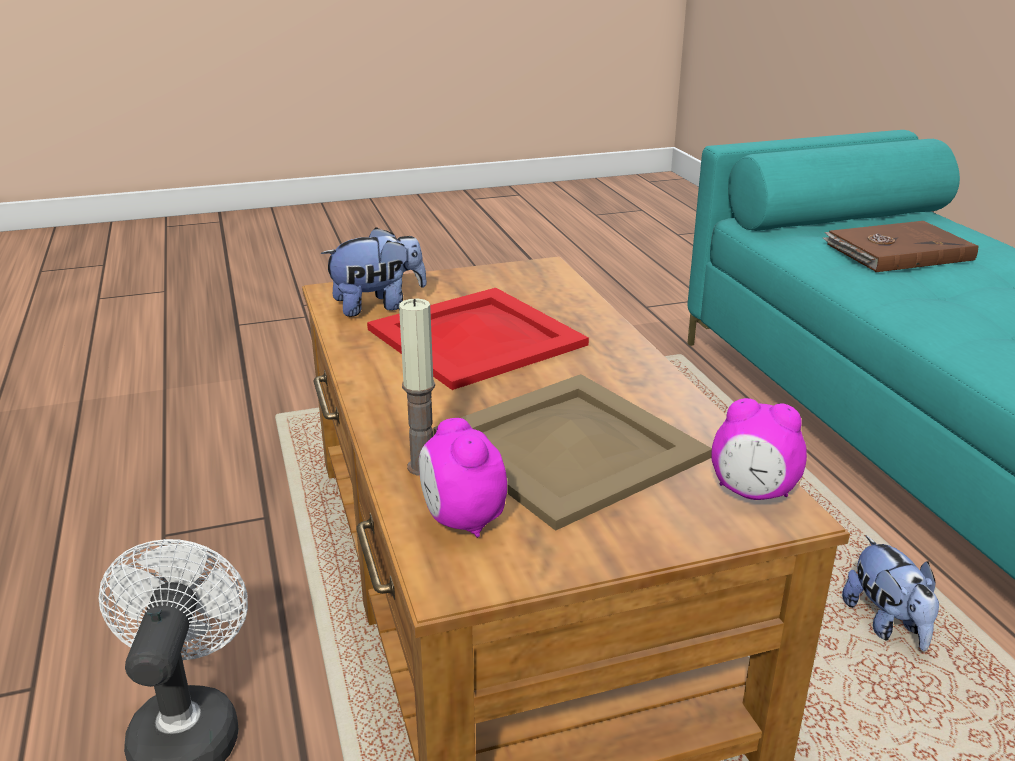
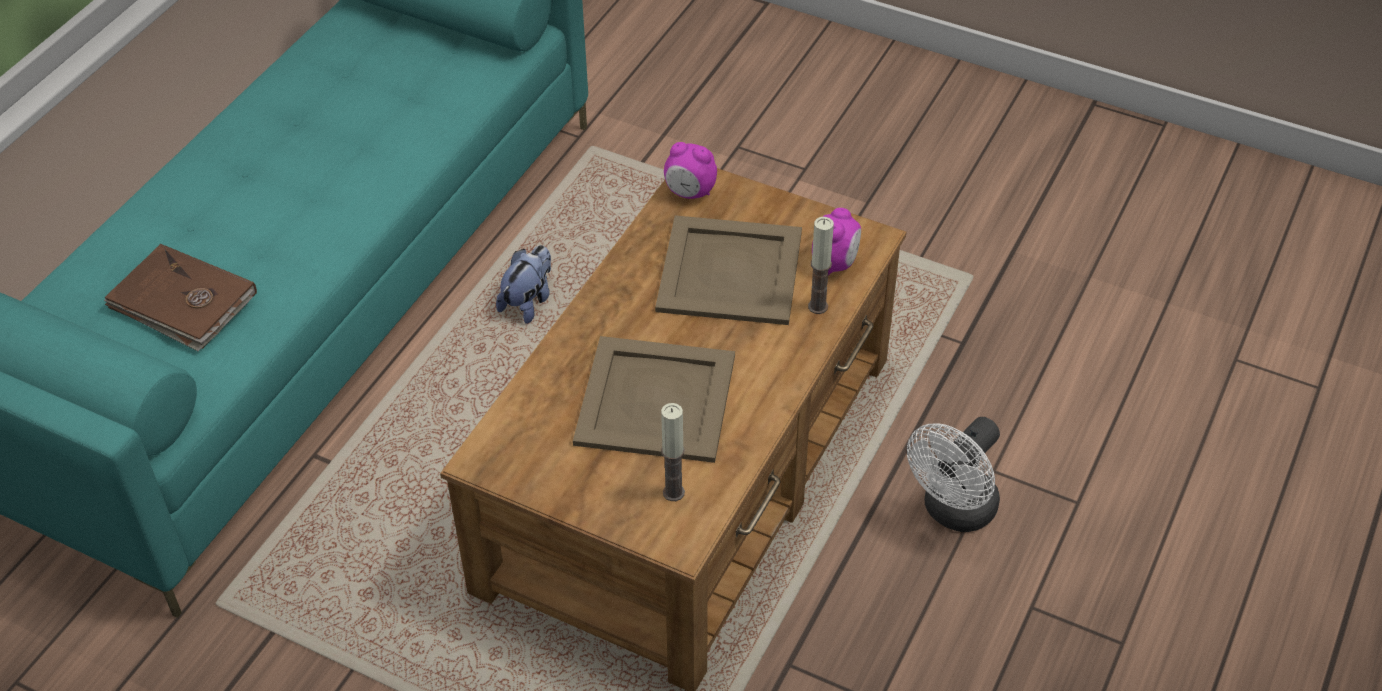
camera: 135 degrees left, 20 degrees up
plush toy [321,227,427,317] -> candle [661,403,685,501]
red tray [367,288,589,390] -> beige tray [573,336,735,463]
alarm clock [711,398,807,500] -> alarm clock turned 135 degrees clockwise [664,142,717,199]

